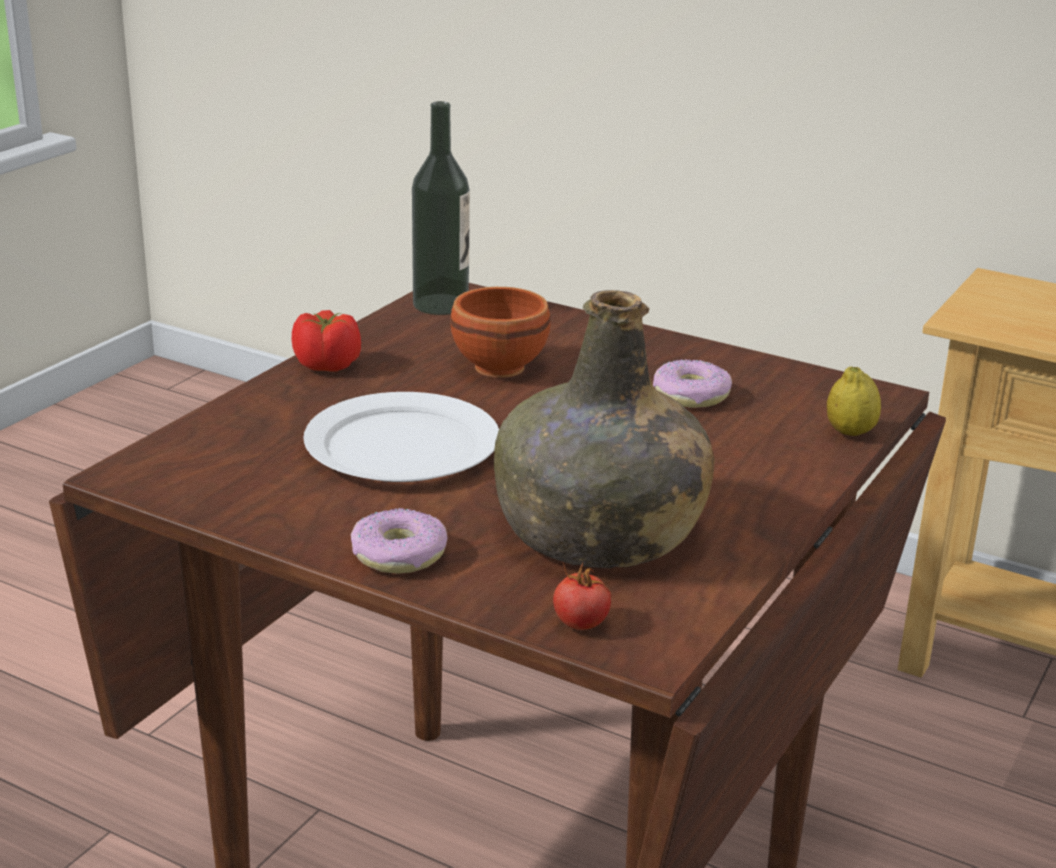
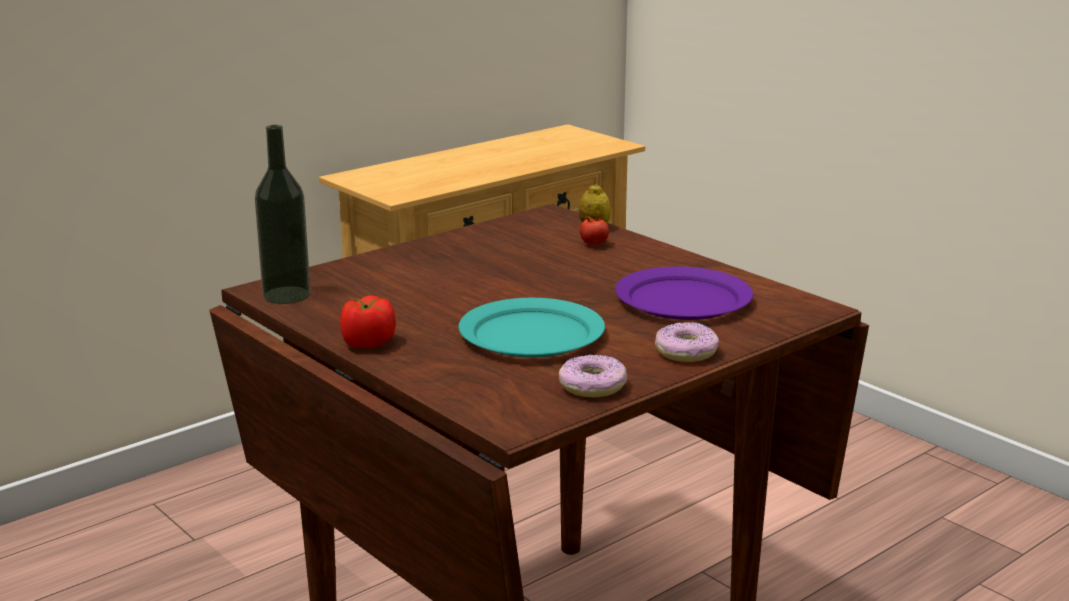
camera: 70 degrees left, 5 degrees down
white plate [303,392,499,482] -> turquoise plate [459,298,605,358]
brown bowl [450,287,551,378] -> none
green bottle [494,290,715,568] -> purple plate [615,266,753,320]
tomato [553,563,612,630] -> tomato moved to [580,209,609,246]
donut [653,359,732,408] -> donut moved to [559,355,627,398]

